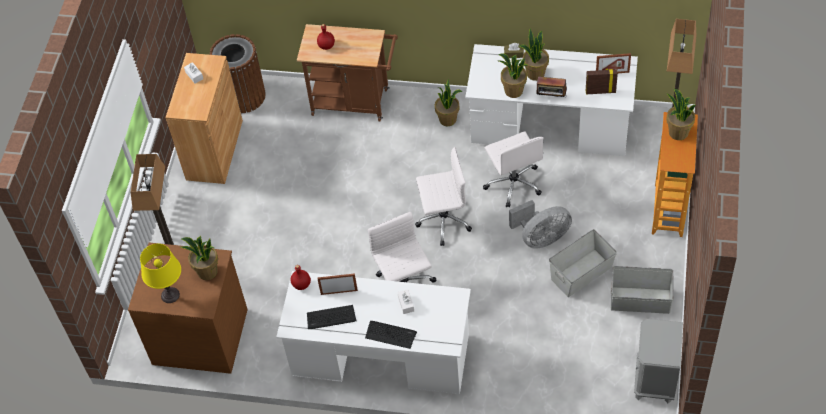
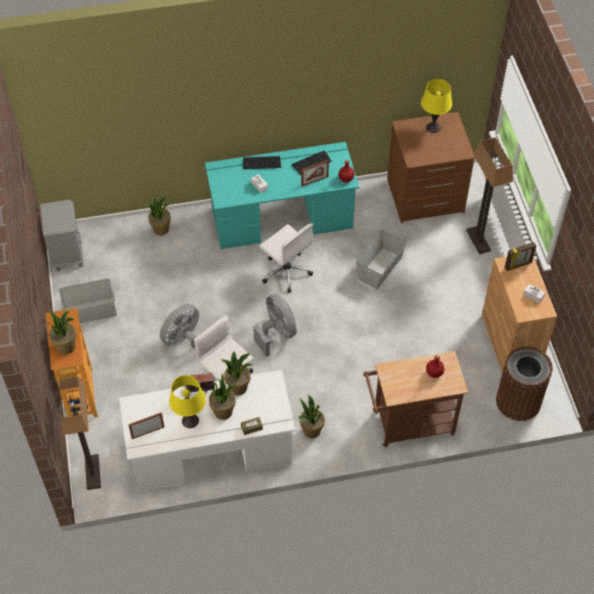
camera: 155 degrees right, 0 degrees up
potted plant [181,236,218,280] -> potted plant moved to [144,195,171,236]
white desk [276,271,471,395] -> turquoise desk [205,142,359,249]
white office chair [415,147,472,246] -> grey fan [253,294,297,357]
grey storage box [549,229,617,297] -> grey storage box moved to [356,229,407,289]
picture frame [586,68,618,94] -> picture frame moved to [505,242,536,271]
none -> yellow table lamp [169,375,206,428]

